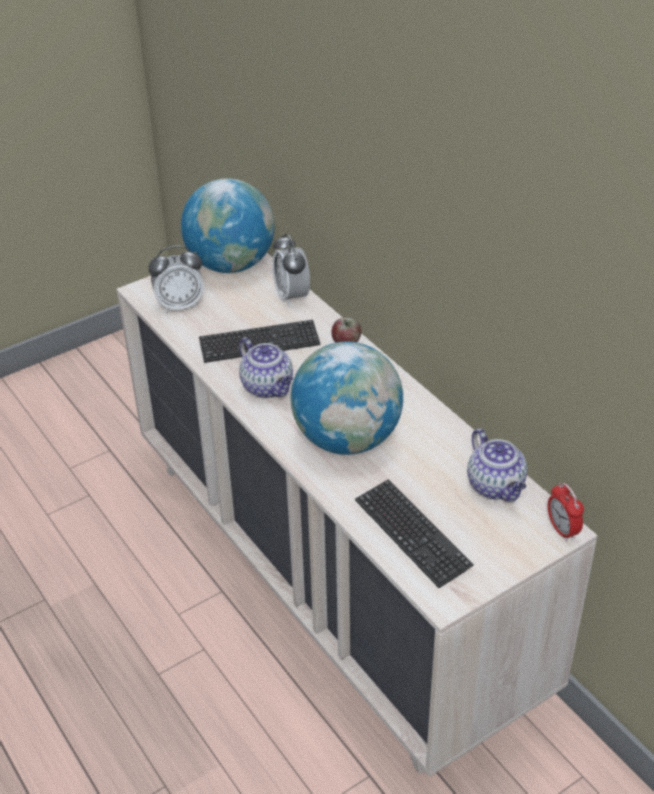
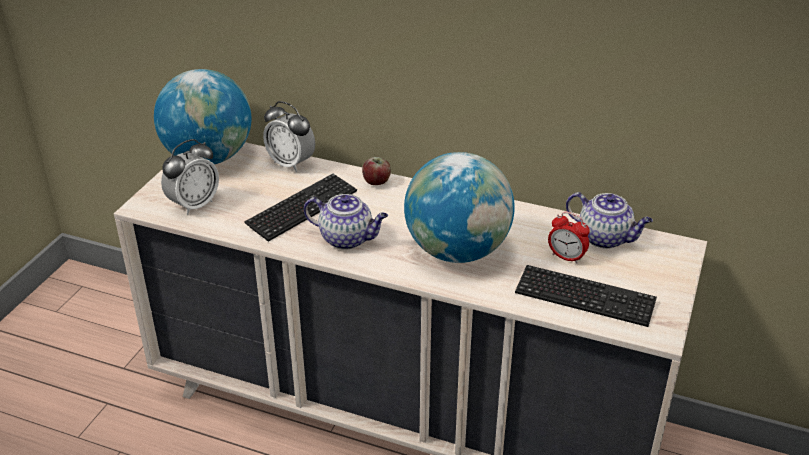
camera: 35 degrees left, 5 degrees down
alarm clock [548,483,584,541] -> alarm clock moved to [548,212,590,264]

